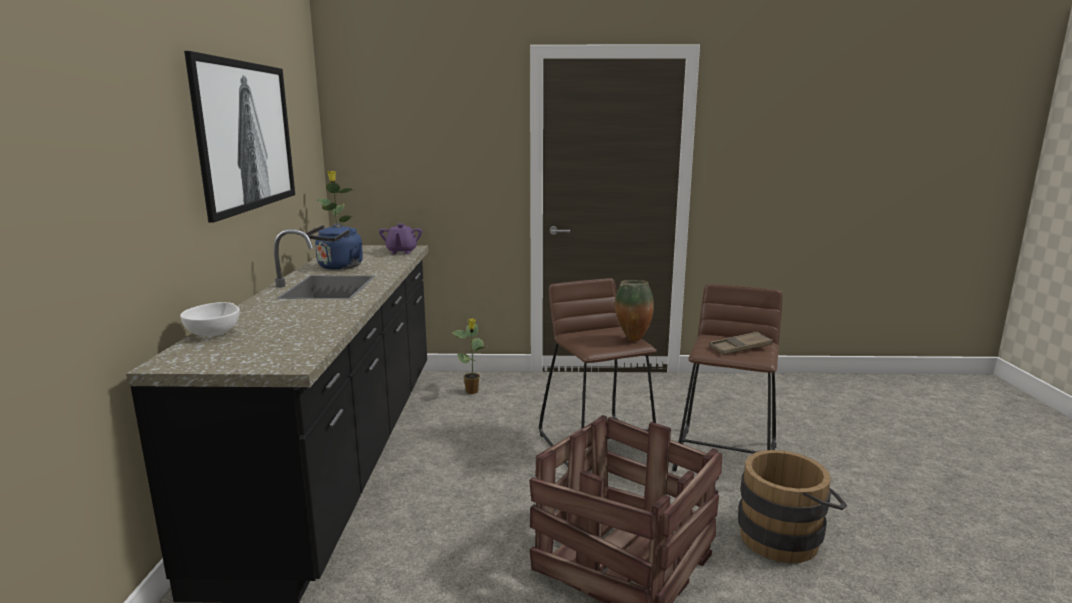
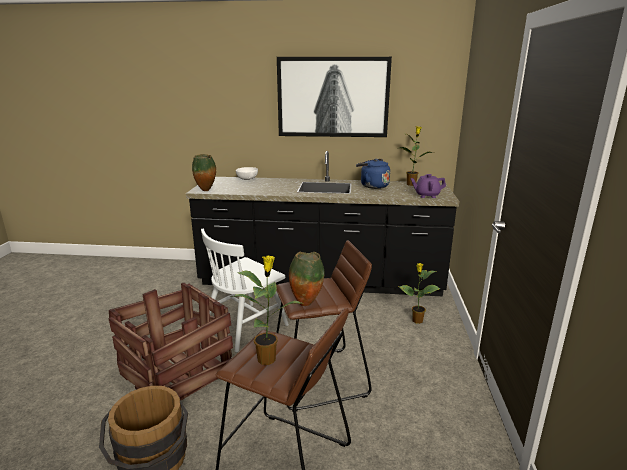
camera: 95 degrees right, 5 degrees up
brown tray [709,332,773,354] -> potted plant [231,255,301,365]
none -> vase [192,154,216,191]
none -> white chair [201,228,289,352]

